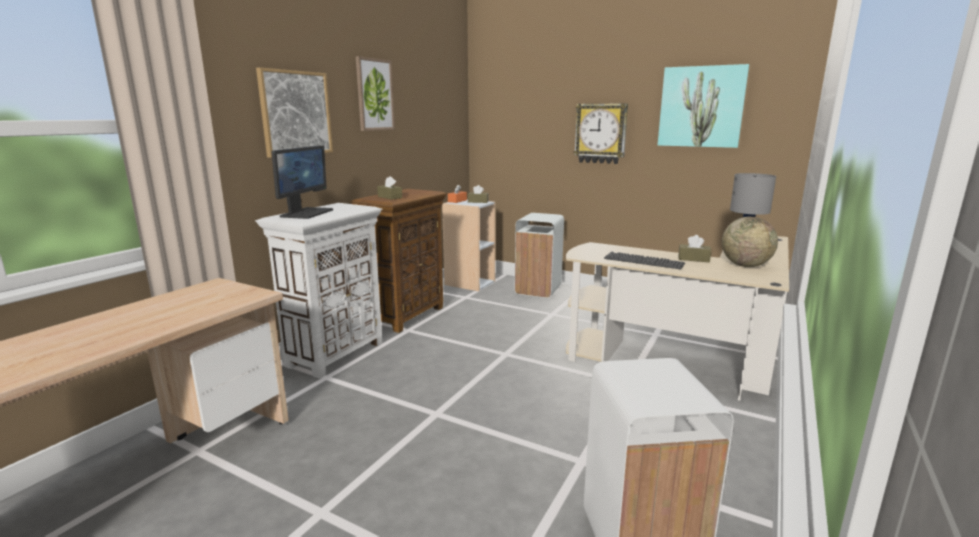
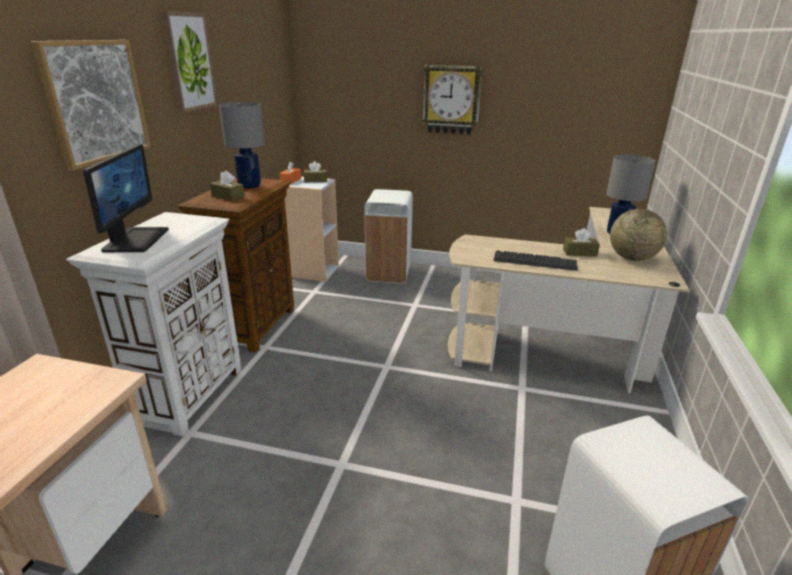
camera: 15 degrees left, 10 degrees up
picture [658,64,749,148] -> none
none -> grey table lamp [219,102,265,188]

